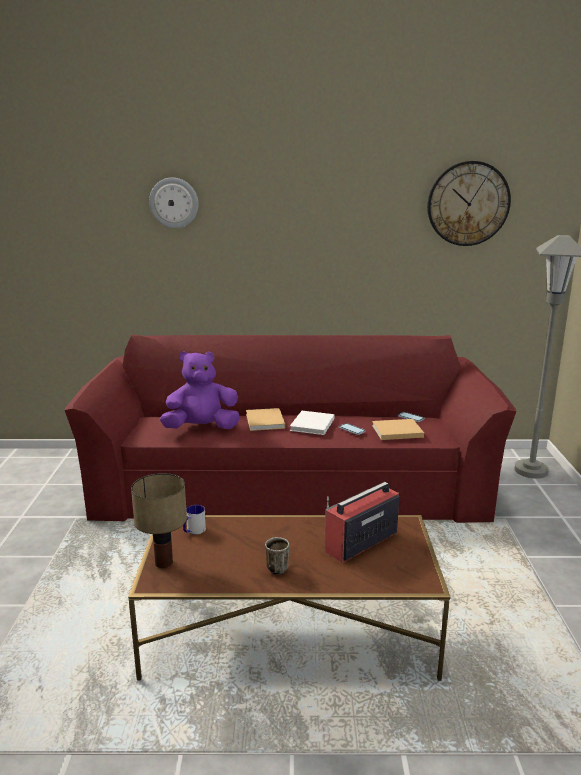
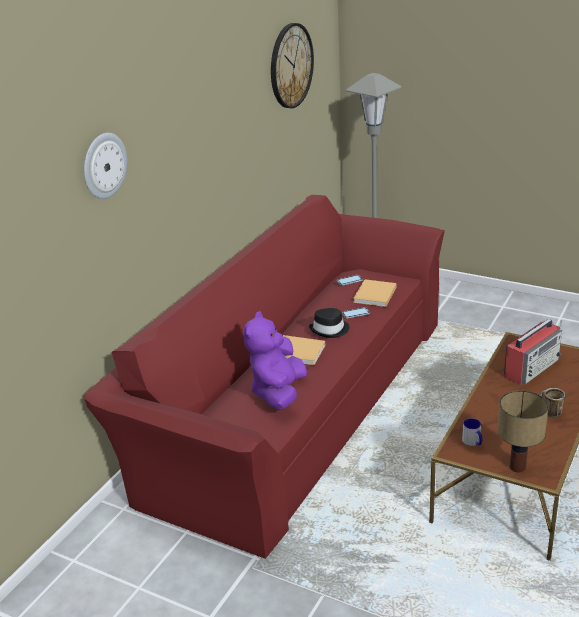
camera: 60 degrees left, 10 degrees up
white book [290,411,334,435] -> black hat [309,308,349,338]
radio [324,482,399,563] -> radio turned 120 degrees counterclockwise [504,319,562,385]

